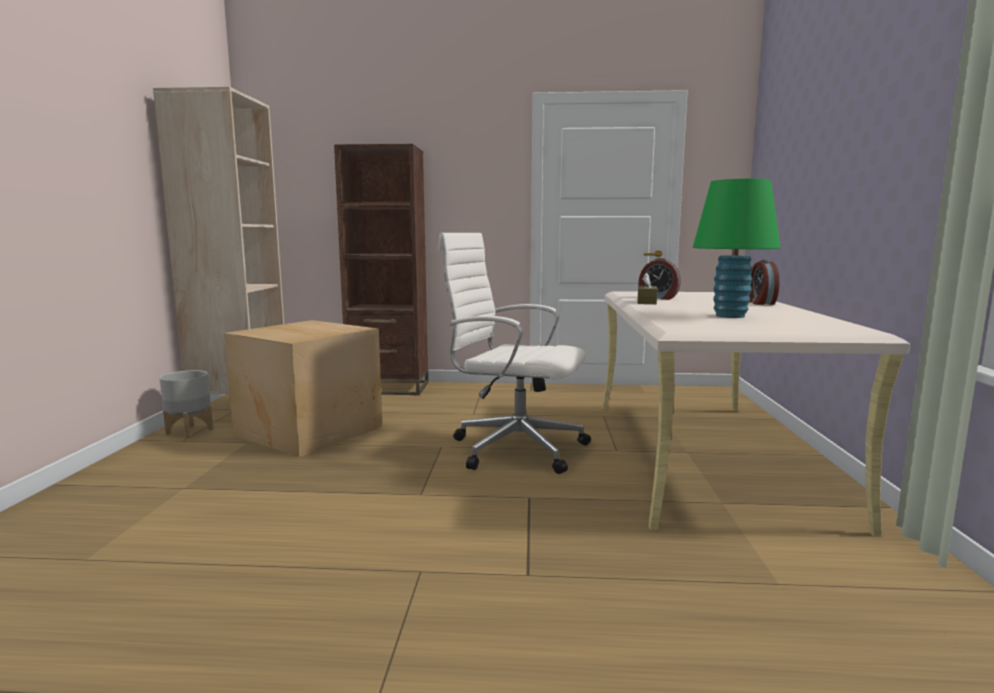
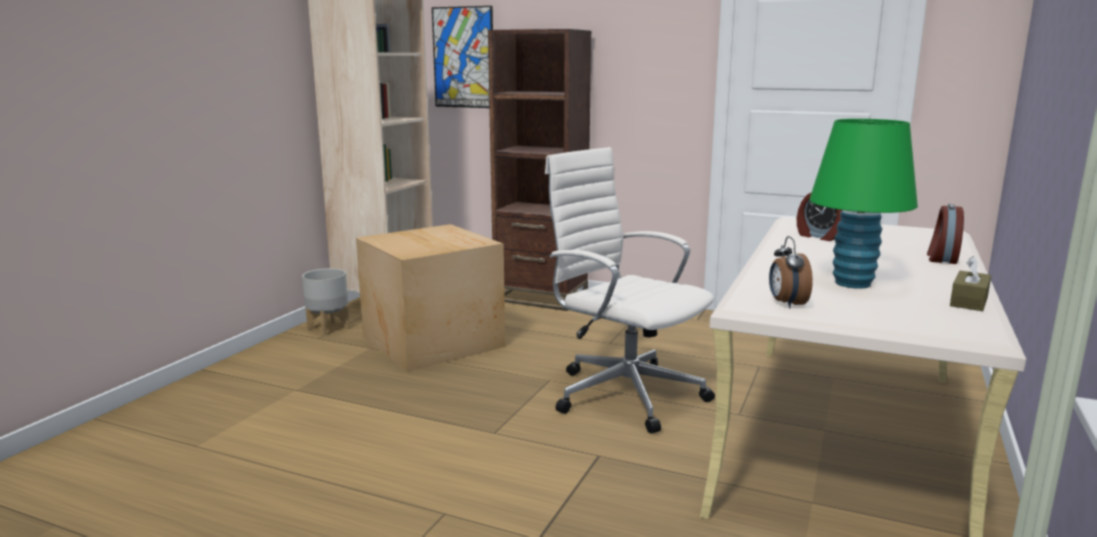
camera: 20 degrees right, 5 degrees up
brown tissue box [637,273,657,304] -> brown tissue box moved to [950,256,991,311]
none -> picture [432,6,493,108]
none -> alarm clock [769,236,813,308]

